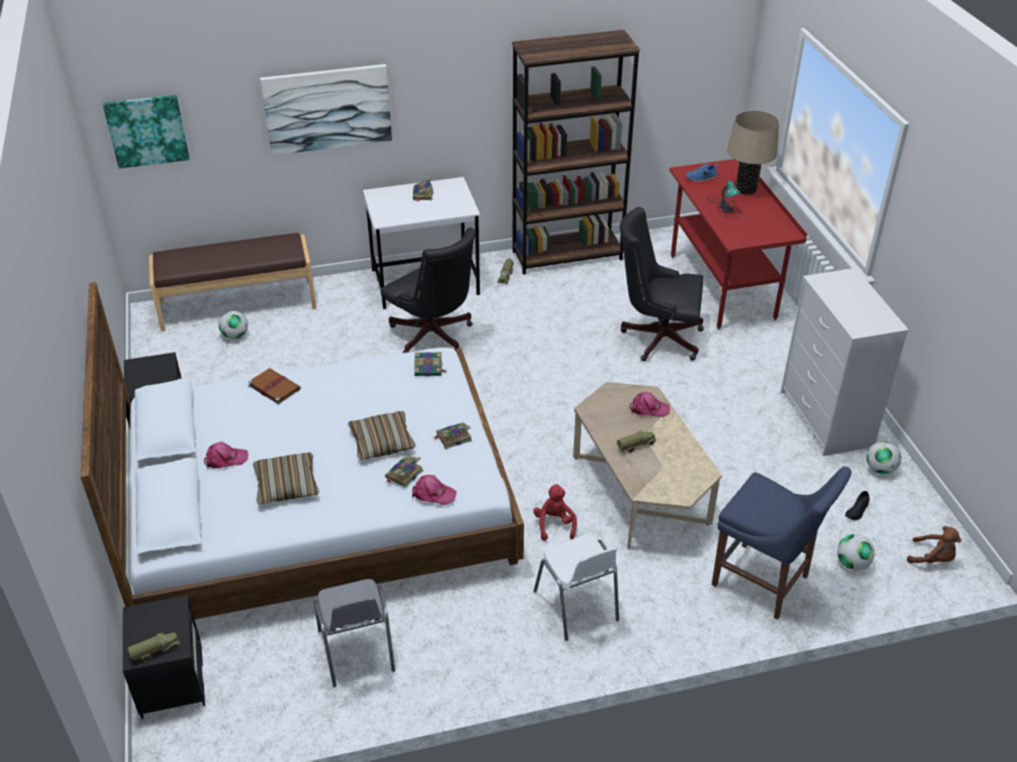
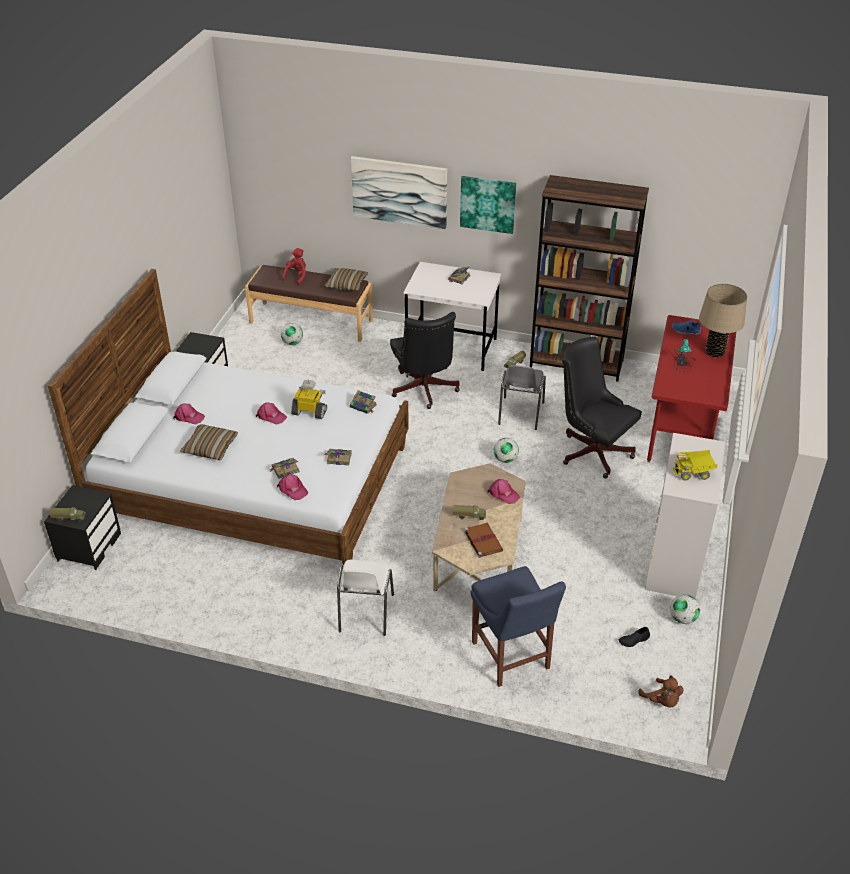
camera: 30 degrees right, 0 degrees up
picture [103,95,190,169] -> picture moved to [460,176,516,234]
brown book [248,368,301,405] -> brown book moved to [464,523,503,558]
grey chair [314,579,395,687] -> grey chair moved to [498,365,546,430]
pillow [348,411,415,460] -> pillow moved to [325,268,368,291]
red plush toy [533,484,577,541] -> red plush toy moved to [282,248,306,285]
football [837,534,875,570] -> football moved to [494,438,519,463]
none -> pink cap [256,402,287,424]
none -> toy robot [291,380,327,419]
none -> toy truck [673,450,717,481]

